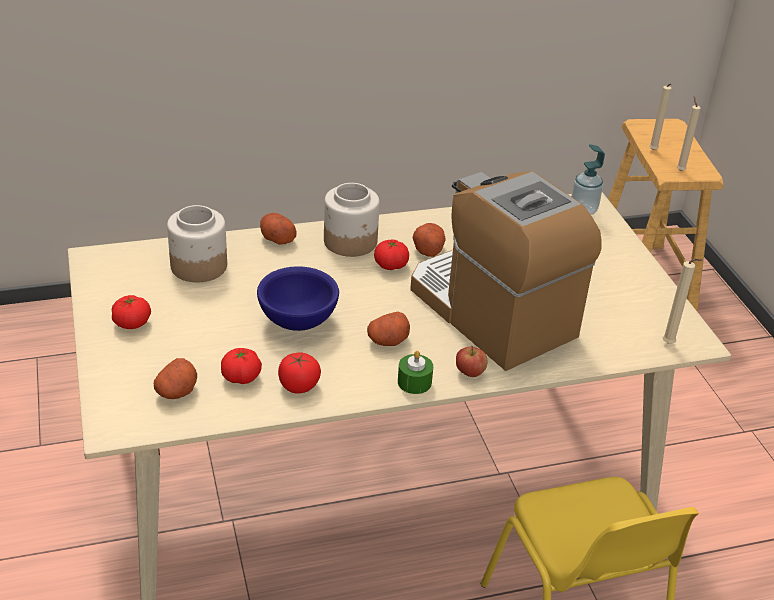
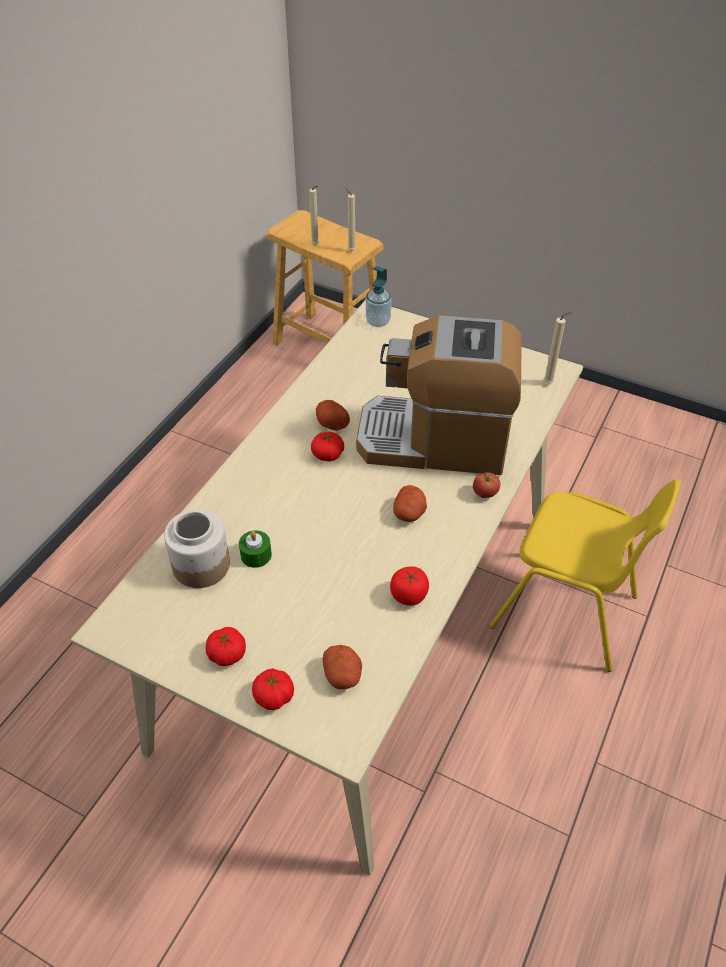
camera: 45 degrees left, 10 degrees up
tomato [221,348,262,384] -> tomato moved to [252,668,294,710]
blue bowl [257,266,339,331] -> none
potato [260,213,296,245] -> none
jar [324,183,380,257] -> none
green candle [398,350,433,394] -> green candle moved to [239,530,272,568]

